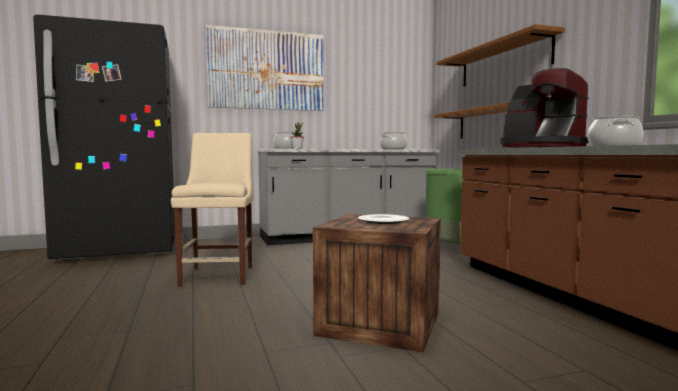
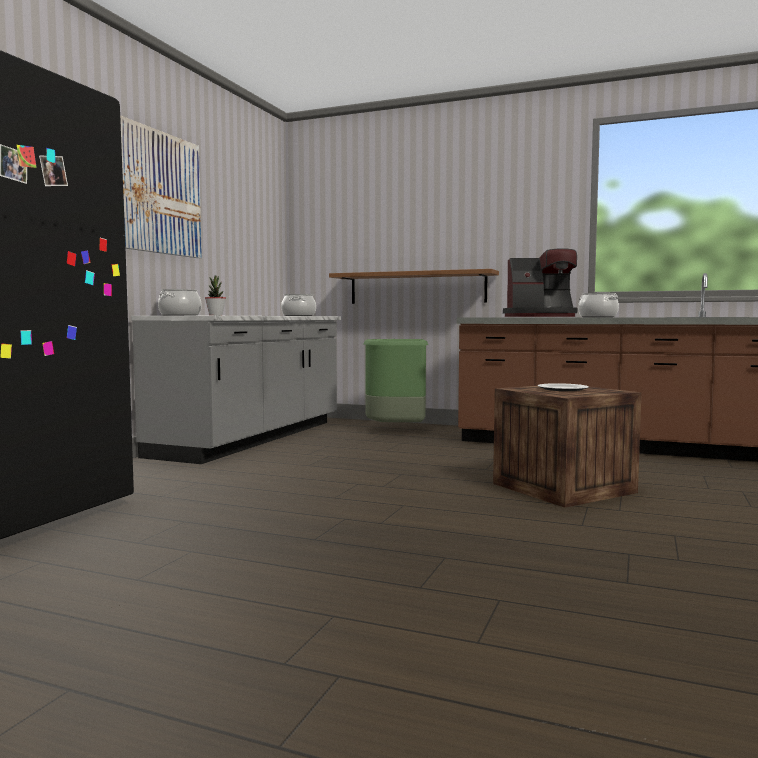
camera: 50 degrees left, 0 degrees up
beige chair [171,133,253,286] -> none
brown shelf [437,24,565,86] -> none

